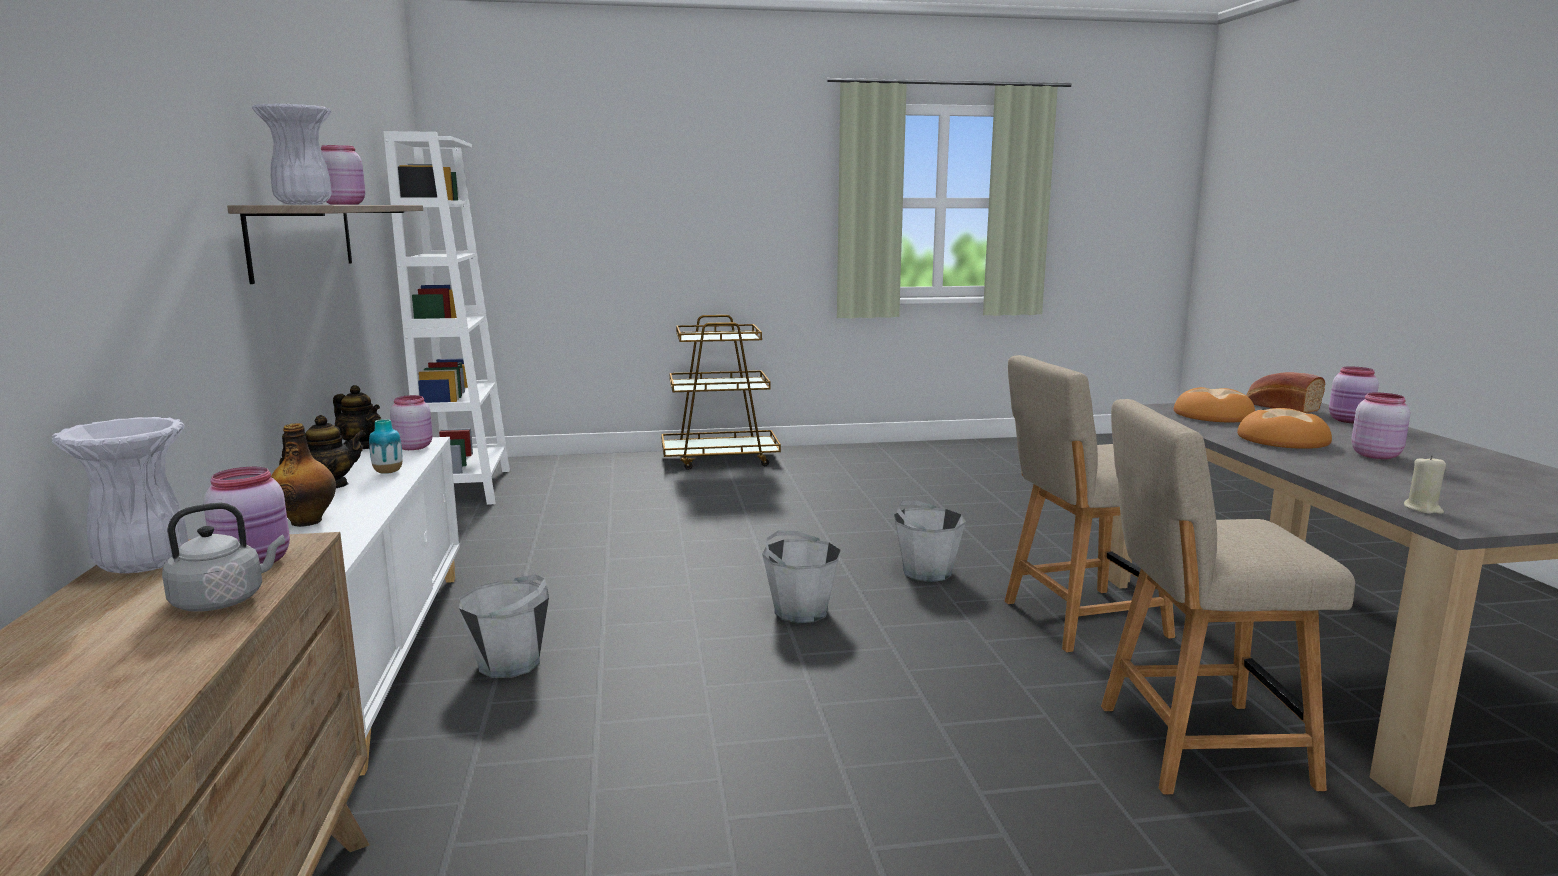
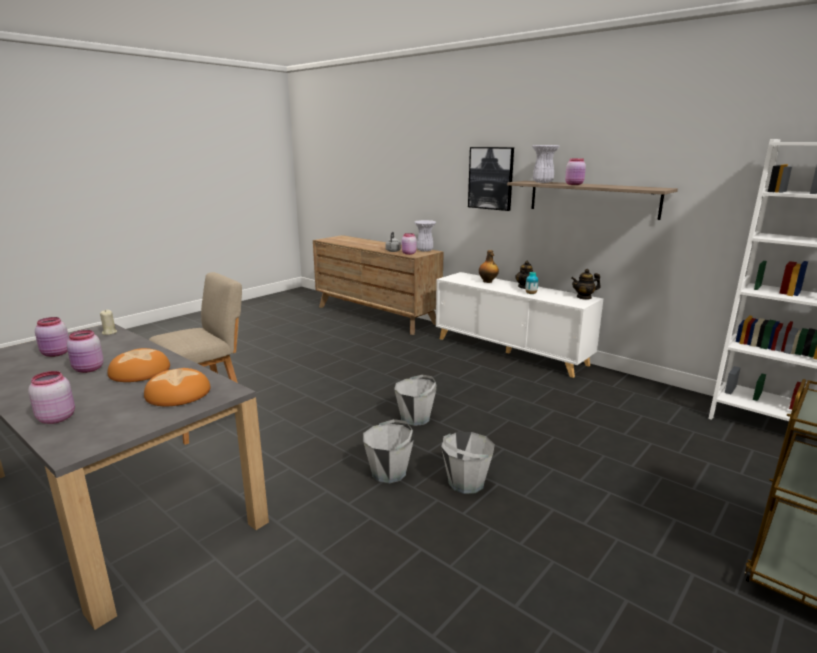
camera: 140 degrees right, 5 degrees up
pink jar [390,395,433,450] -> pink jar moved to [35,317,69,357]
grey bucket [459,574,549,678] -> grey bucket moved to [441,432,495,494]
beige chair [1005,355,1175,652] -> none
bread [1246,372,1325,413] -> none
none -> picture [468,147,514,211]

